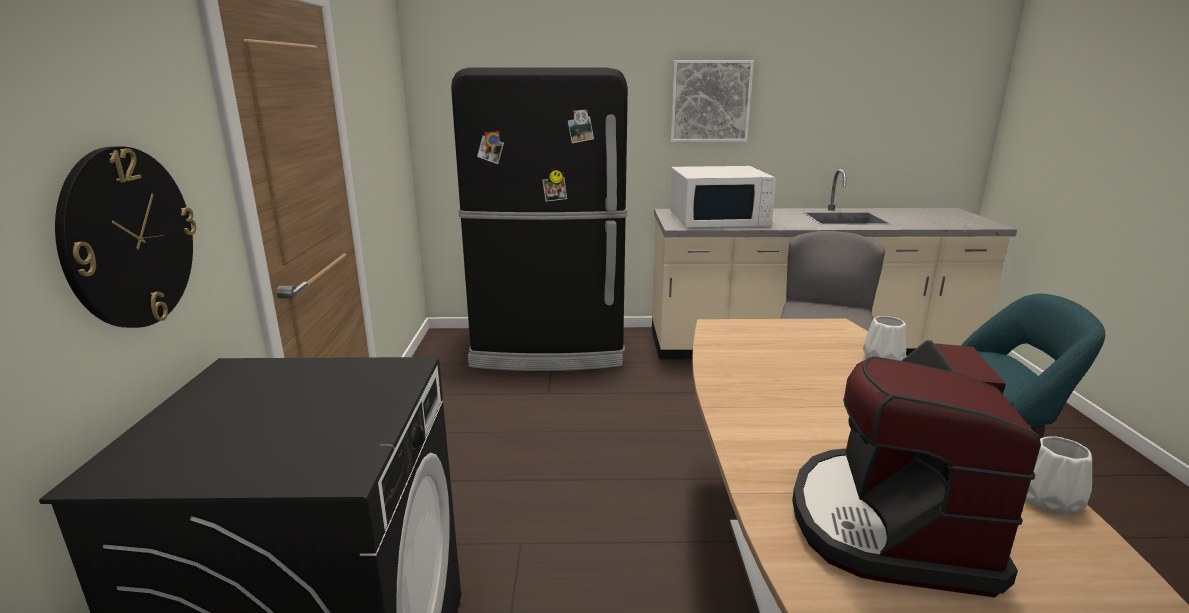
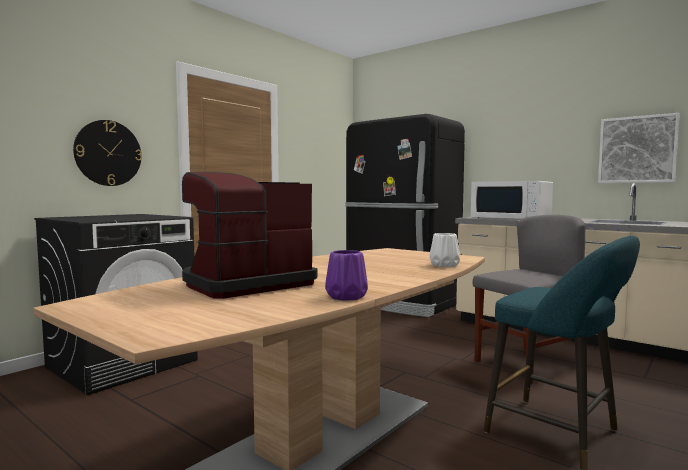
camera: 40 degrees right, 15 degrees down
picture [670,60,754,142] -> picture moved to [598,113,680,183]
white vase [1026,436,1092,515] -> purple vase [325,250,368,301]

